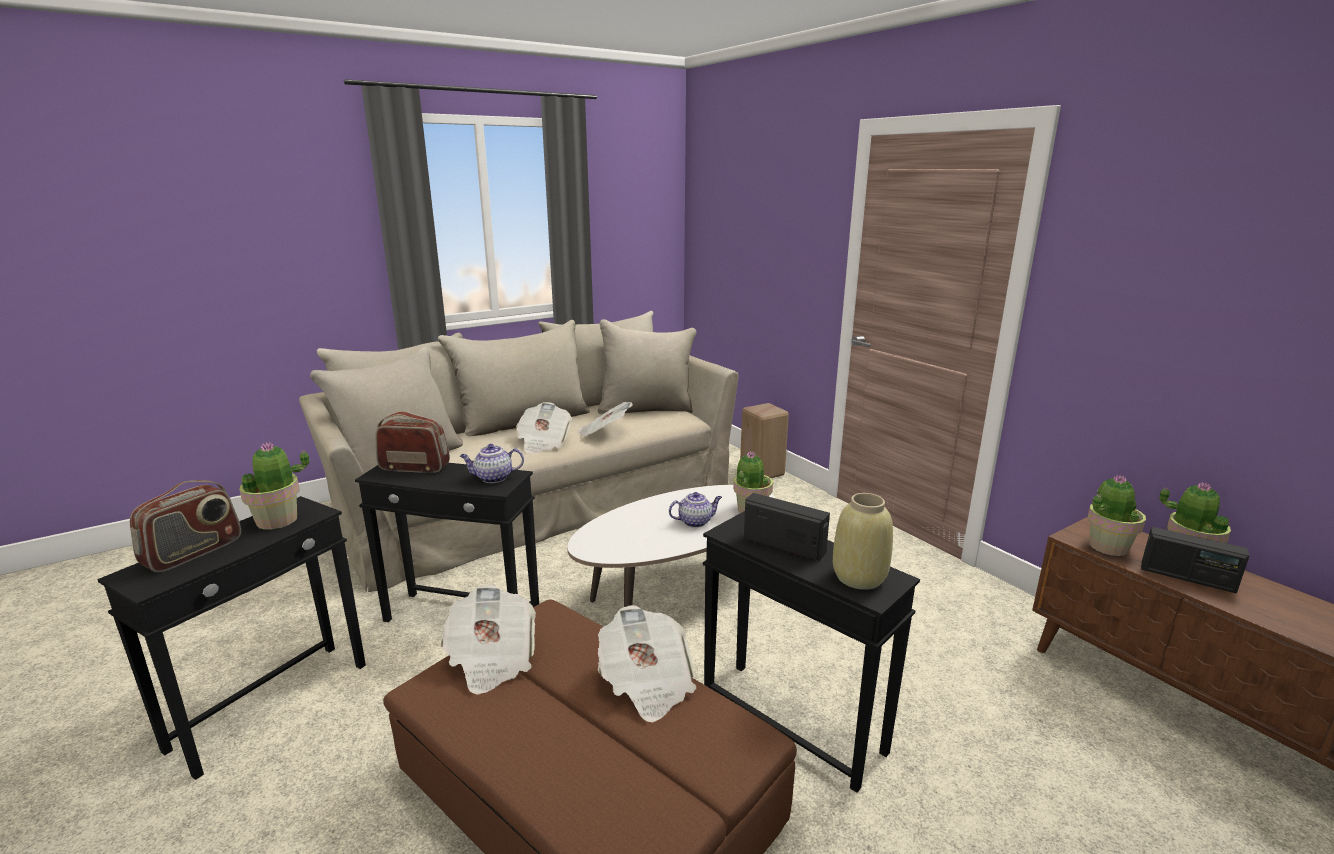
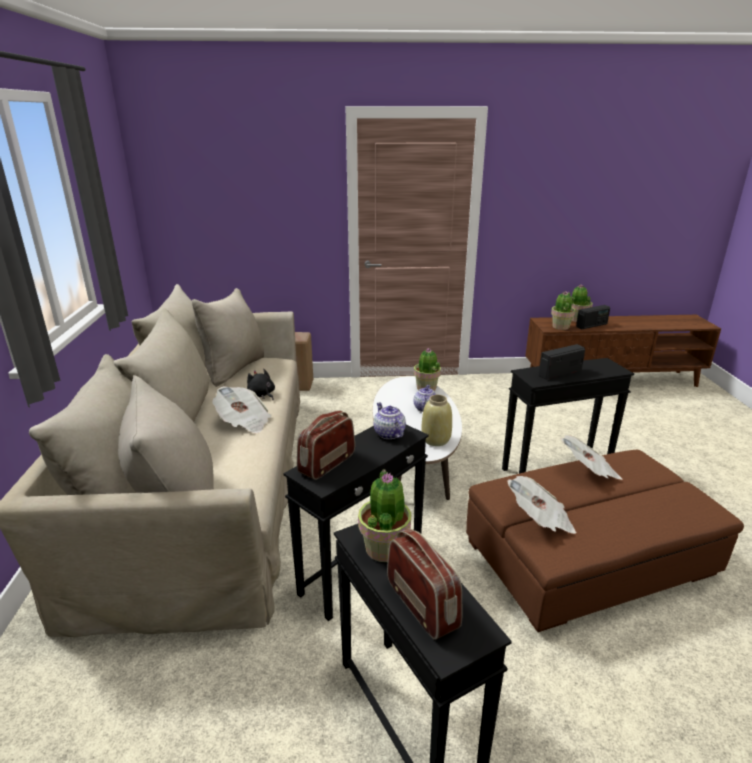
camera: 60 degrees left, 5 degrees up
teapot [460,444,524,483] -> teapot turned 135 degrees clockwise [373,403,406,439]
newspaper [578,402,632,438] -> black plush toy [247,369,275,401]
beige vase [833,493,893,590] -> beige vase moved to [421,395,452,446]

